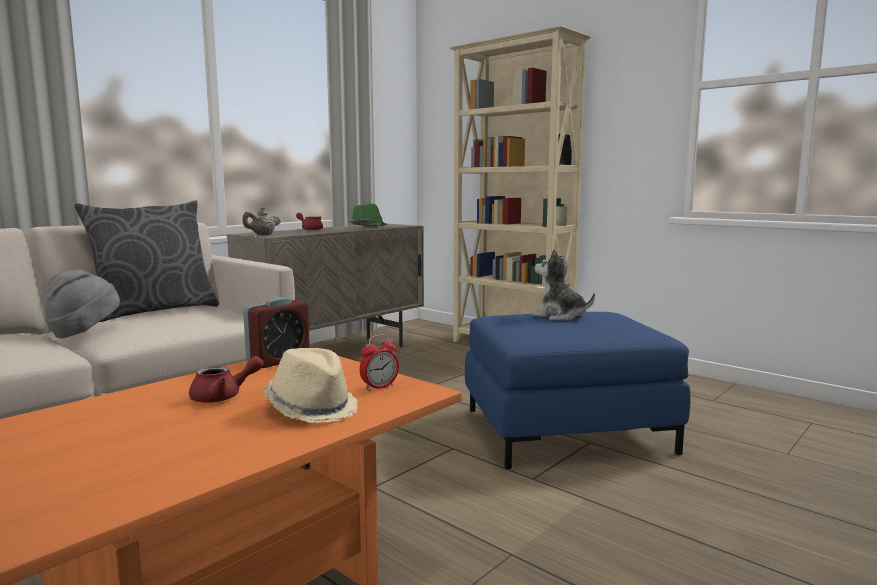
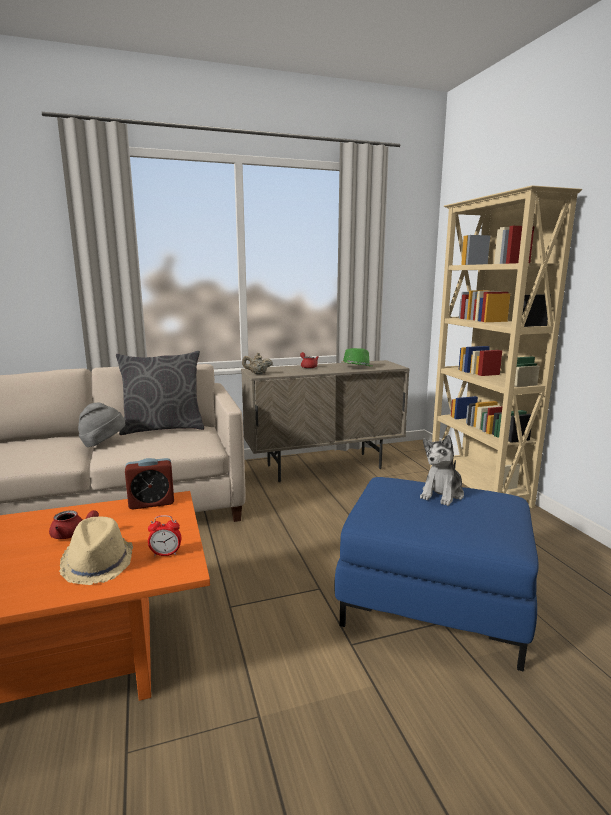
camera: 30 degrees right, 5 degrees up
plush toy [532,249,595,321] -> plush toy turned 120 degrees counterclockwise [420,435,464,506]

